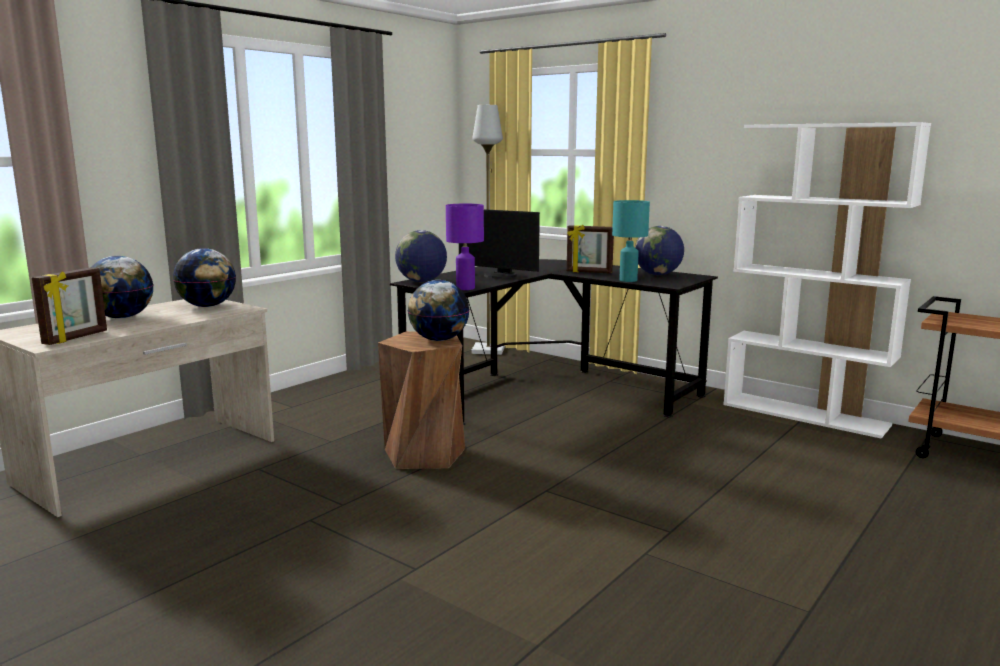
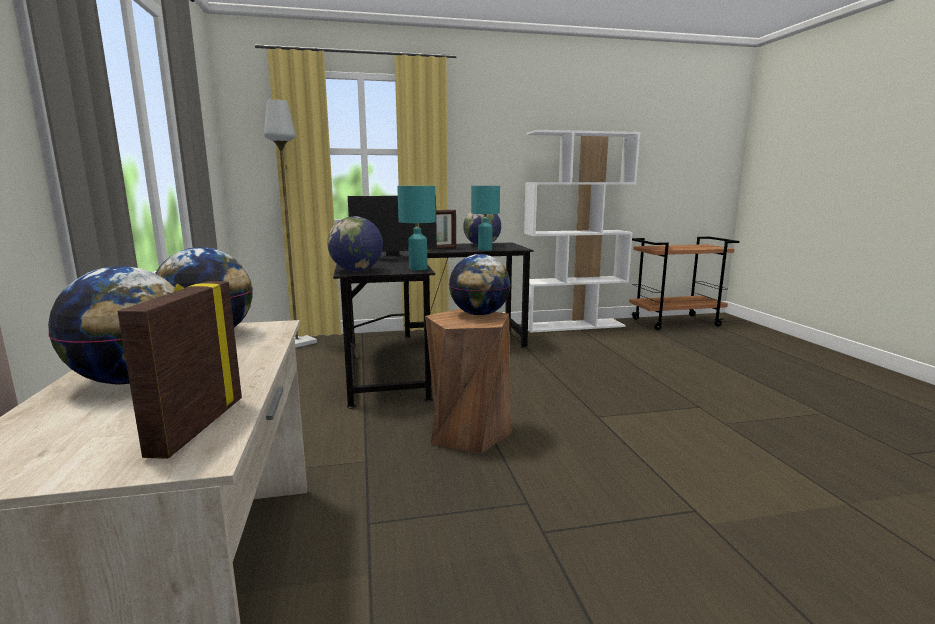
camera: 50 degrees left, 0 degrees up
picture frame [32,267,107,345] -> picture frame turned 150 degrees counterclockwise [118,281,242,459]
purple table lamp [446,204,484,290] -> turquoise table lamp [397,186,436,271]

